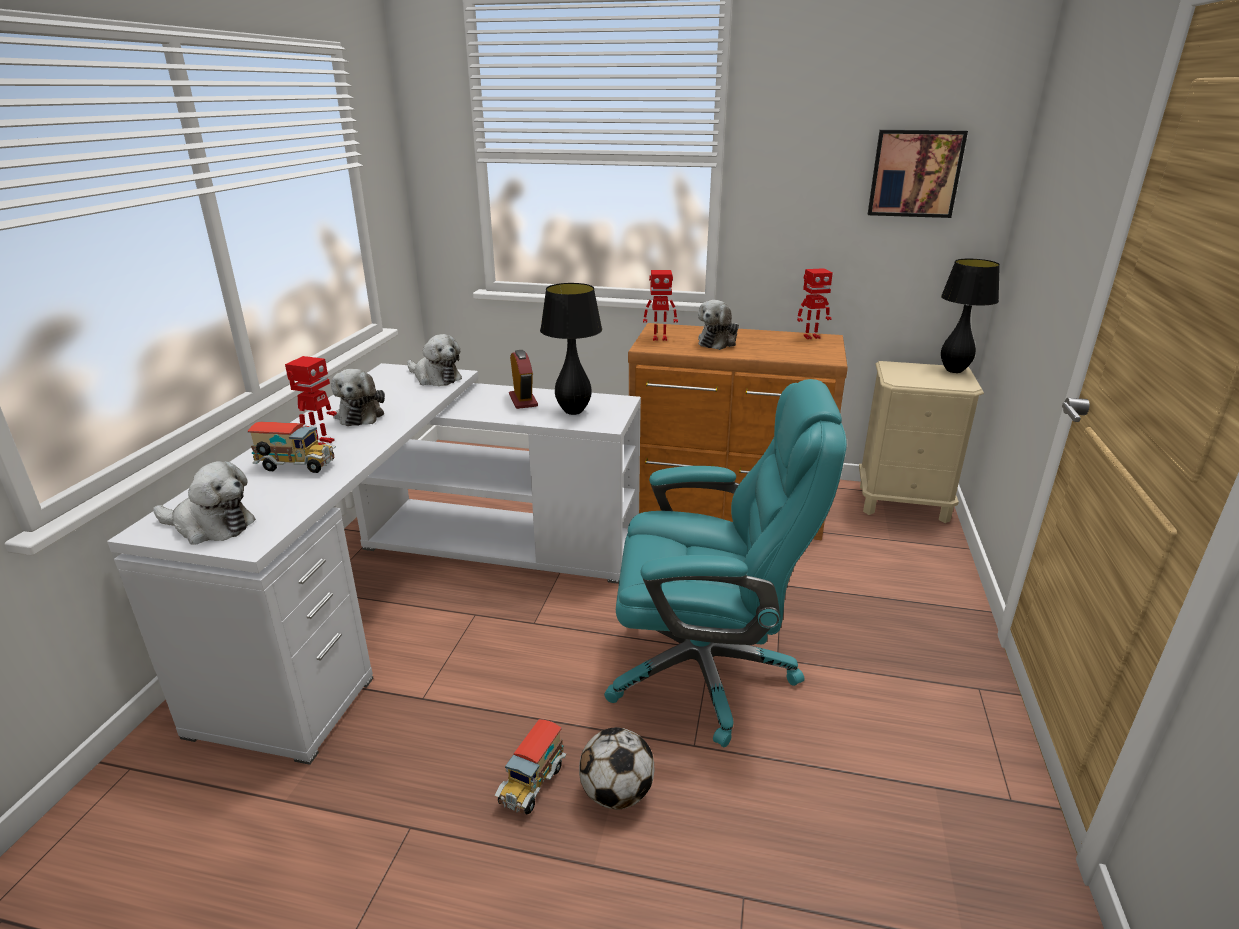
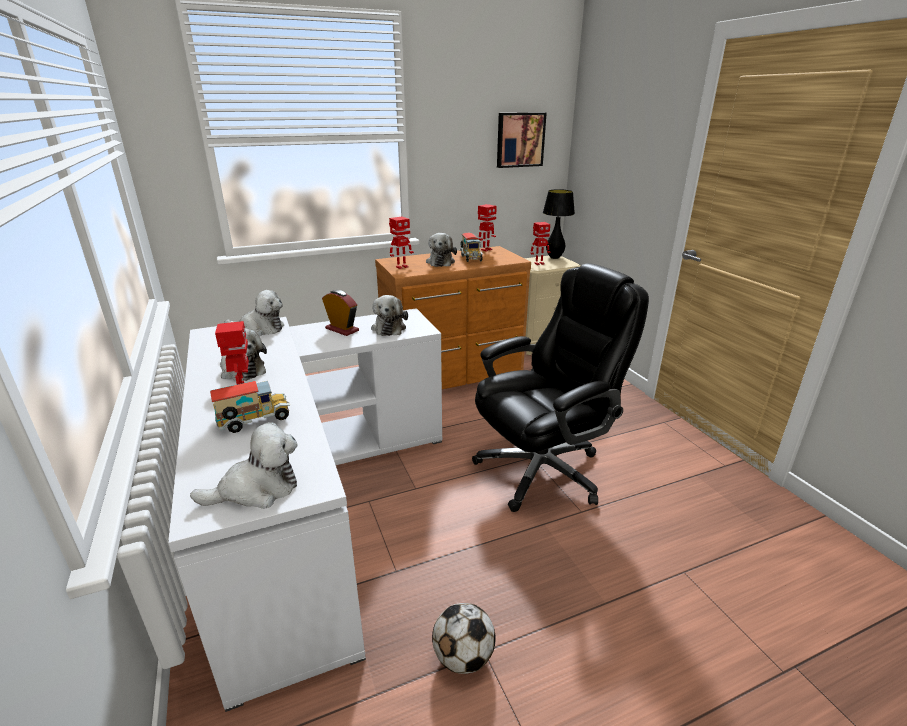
camera: 35 degrees left, 0 degrees up
toy truck [494,719,566,815] -> toy truck moved to [459,233,483,262]
black table lamp [540,283,602,415] -> plush toy [371,295,408,336]
football [579,727,655,810] -> football moved to [432,603,496,674]
turquoise office chair [604,379,847,747] -> black office chair [472,263,649,512]
none -> toy robot [531,222,551,265]

